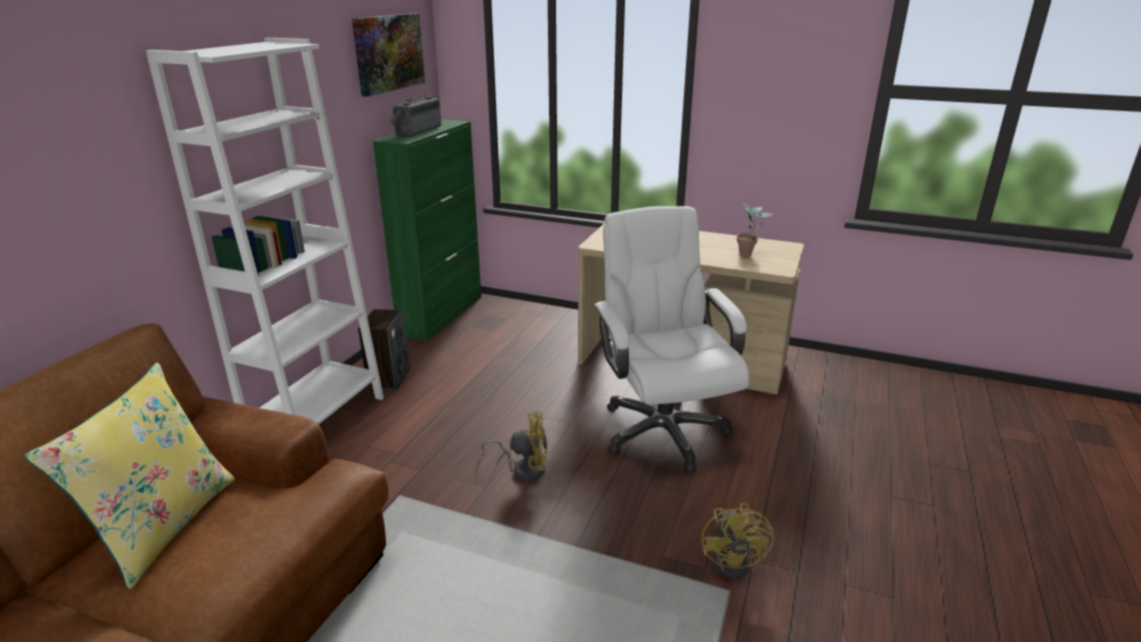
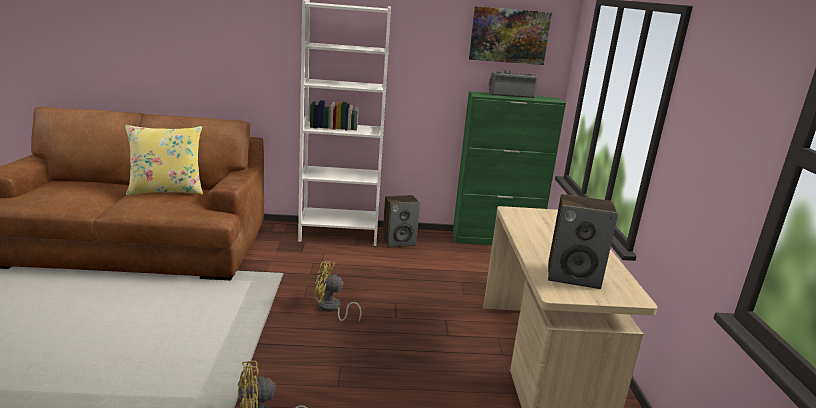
camera: 65 degrees right, 5 degrees down
yellow fan [481,411,547,481] -> yellow fan turned 120 degrees clockwise [314,261,362,321]
white office chair [594,206,749,473] -> none
potted plant [736,201,775,257] -> speaker [548,194,618,289]

